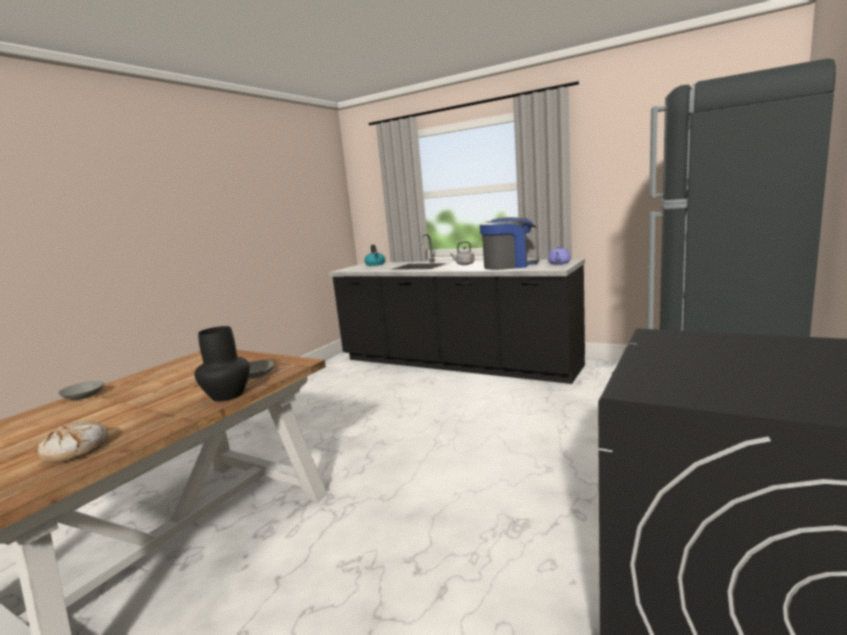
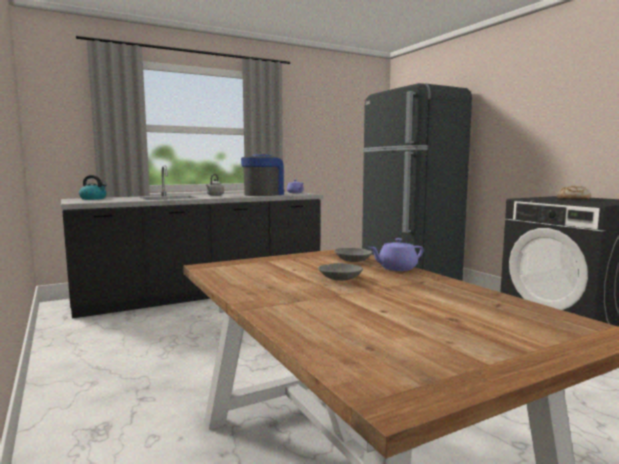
camera: 60 degrees left, 5 degrees down
bread [38,421,108,463] -> bread moved to [557,185,591,200]
grey bowl [58,381,104,400] -> grey bowl moved to [318,263,363,281]
black vase [194,326,250,401] -> purple teapot [369,238,424,271]

